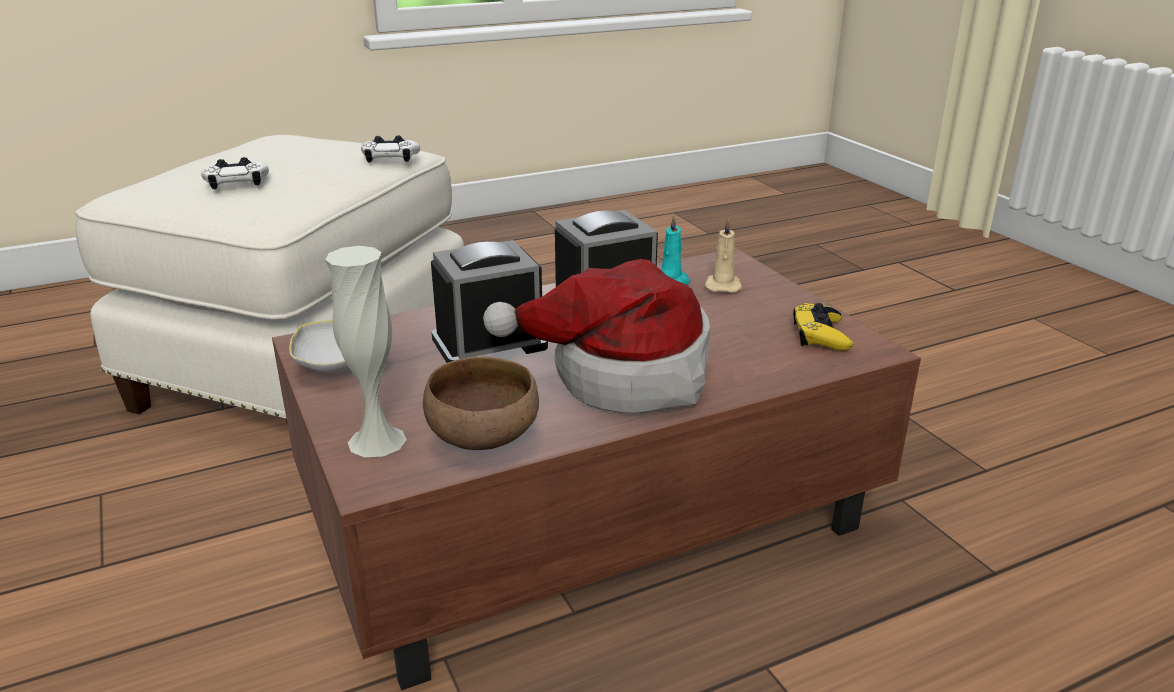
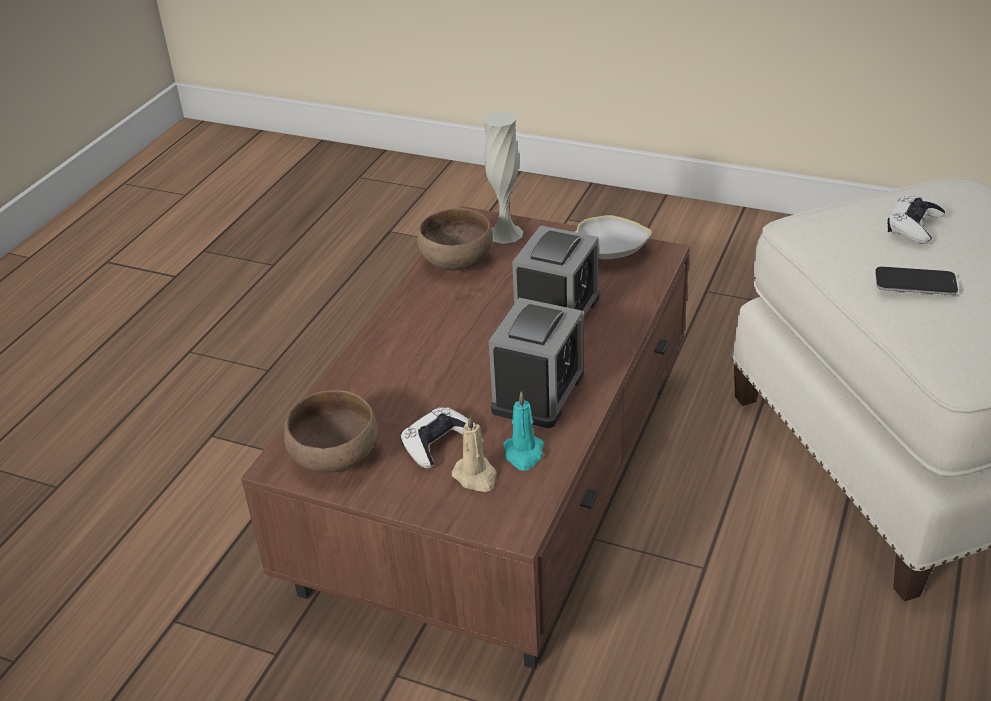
camera: 140 degrees right, 10 degrees up
white game controller [361,135,420,163] -> white game controller moved to [400,407,468,469]
hat [483,259,710,413] -> none
yellow game controller [793,303,853,351] -> brown bowl [284,390,378,473]
none -> phone [875,267,958,295]

